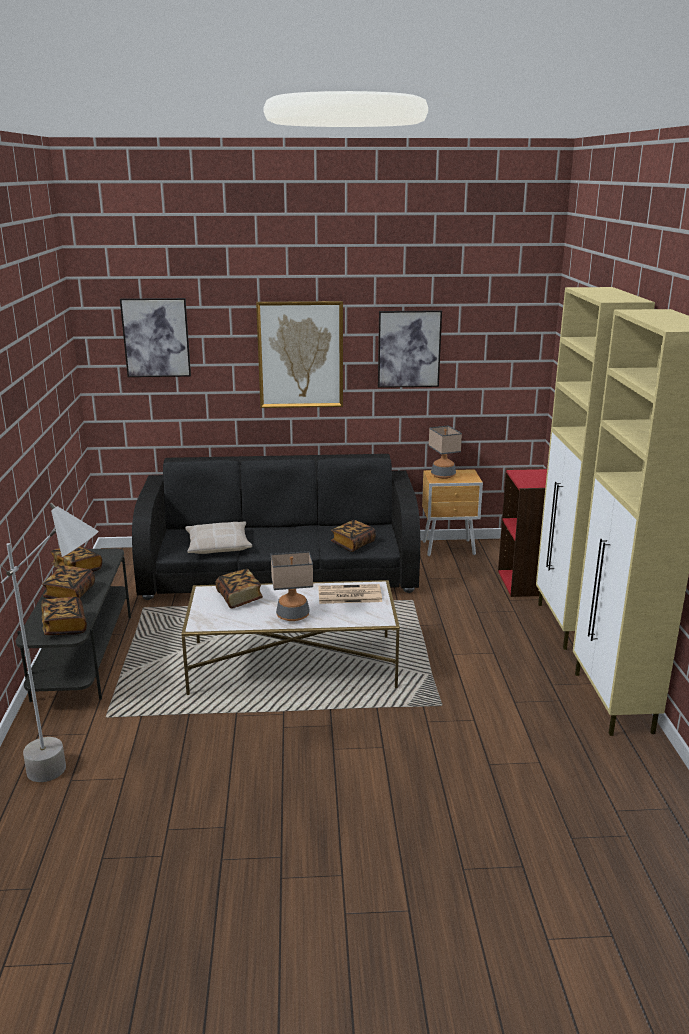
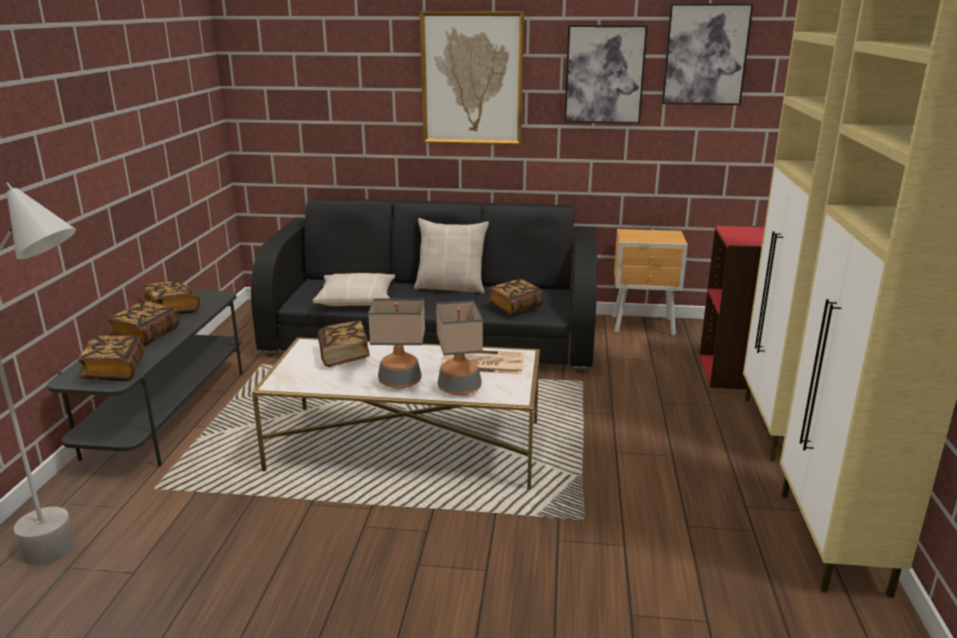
camera: 10 degrees right, 0 degrees up
picture [120,298,191,377] -> picture moved to [662,3,753,105]
table lamp [429,425,462,479] -> table lamp moved to [436,300,483,395]
none -> beige pillow [414,218,489,293]

